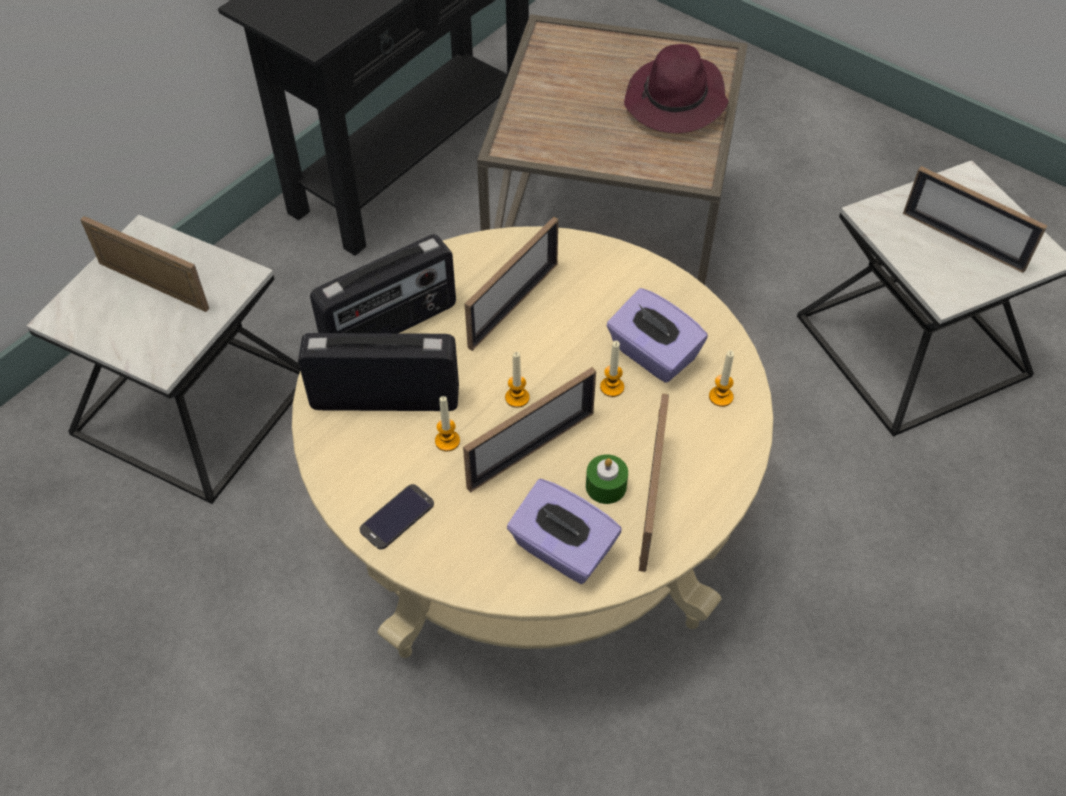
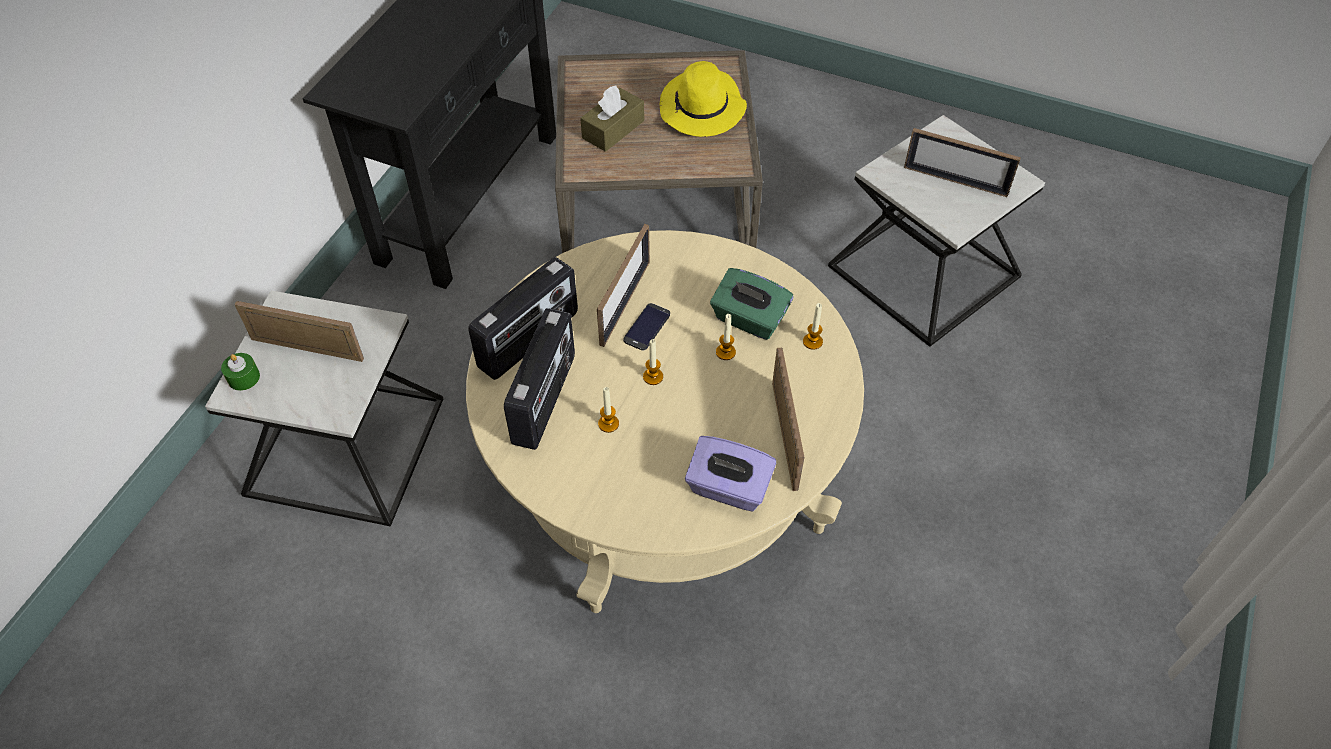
camera: 15 degrees left, 0 degrees up
radio [298,333,459,411] -> radio turned 120 degrees clockwise [504,308,575,450]
phone [360,484,434,549] -> phone moved to [623,303,670,350]
picture frame [463,367,596,492] -> none
green candle [586,454,628,504] -> green candle moved to [221,353,260,391]
purple tissue box [606,288,708,383] -> green tissue box [710,268,793,340]
purple hat [624,44,728,133] -> yellow hat [660,61,747,137]
none -> brown tissue box [580,85,644,152]

